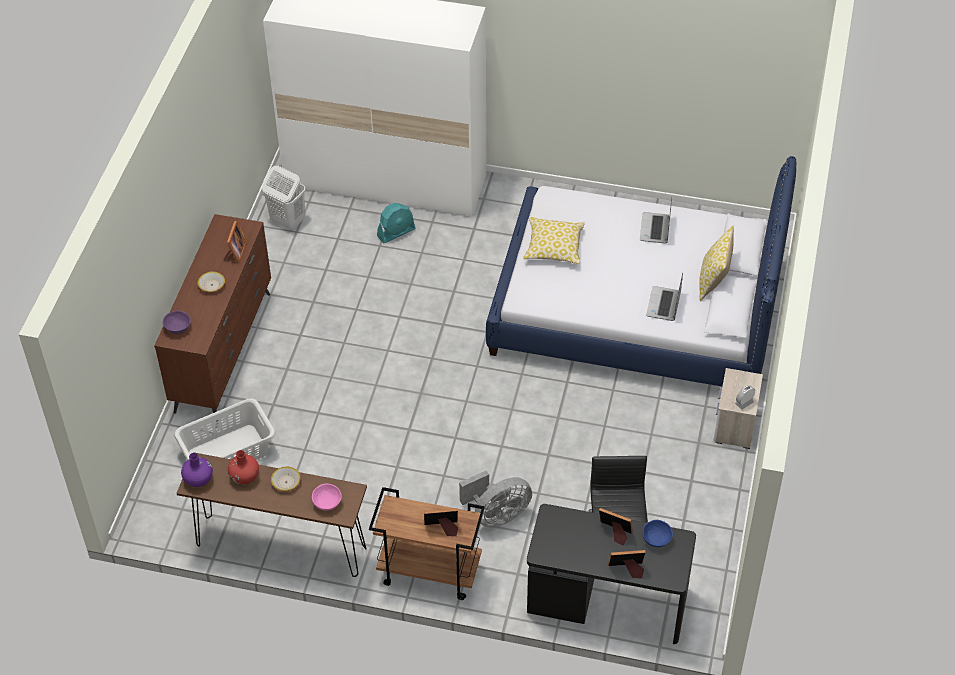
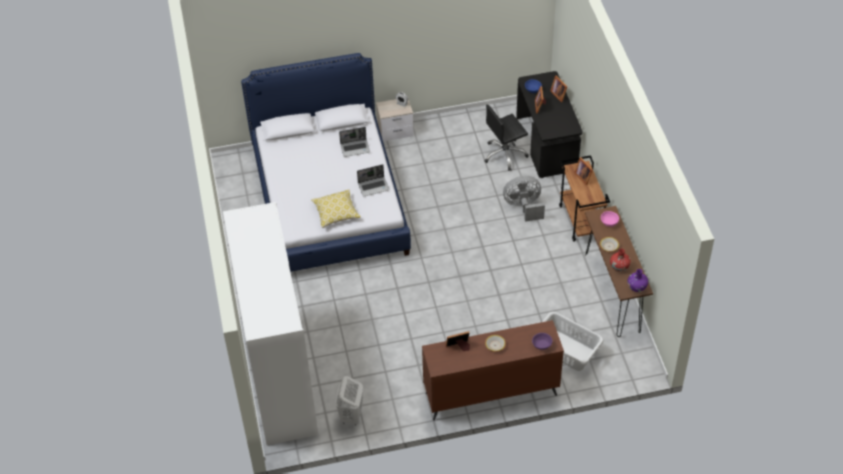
camera: 115 degrees left, 0 degrees up
turquoise fan [377,203,415,243] -> none
grey fan [459,470,532,527] -> grey fan turned 45 degrees counterclockwise [503,176,545,222]
laptop [640,197,672,244] -> laptop moved to [357,164,389,196]
pillow [699,226,734,301] -> none

